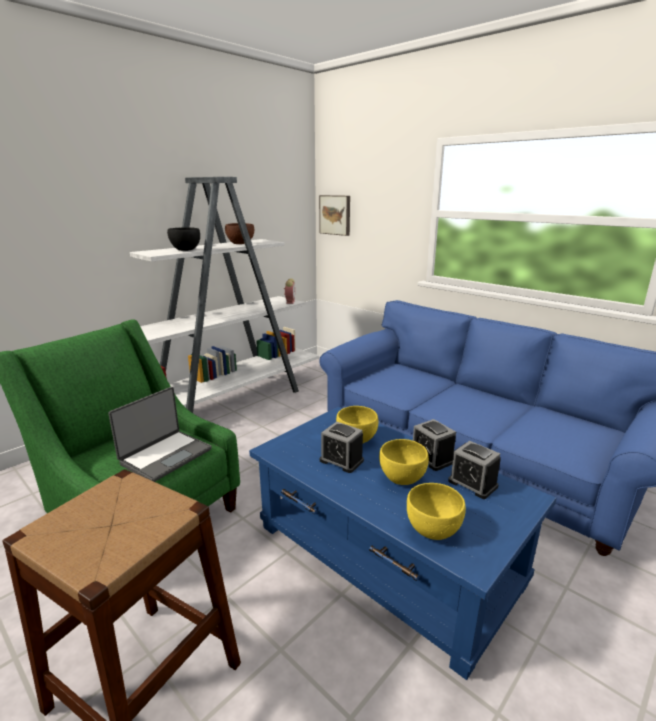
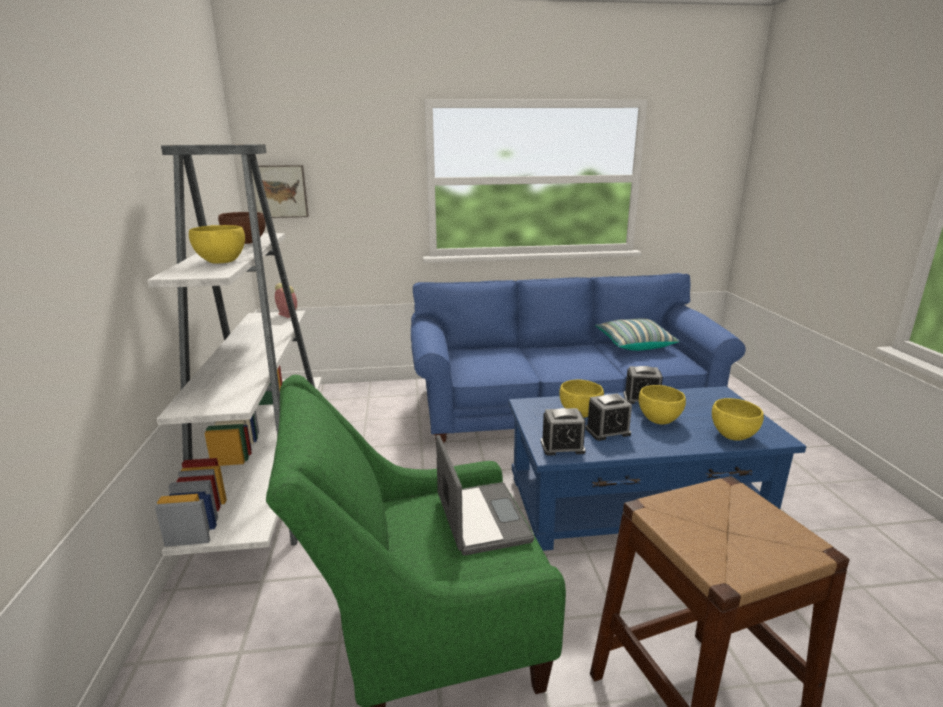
camera: 50 degrees left, 0 degrees up
black bowl [167,227,200,251] -> yellow bowl [189,225,245,263]
alarm clock [448,441,501,499] -> alarm clock moved to [541,408,586,456]
none -> pillow [595,318,679,351]

